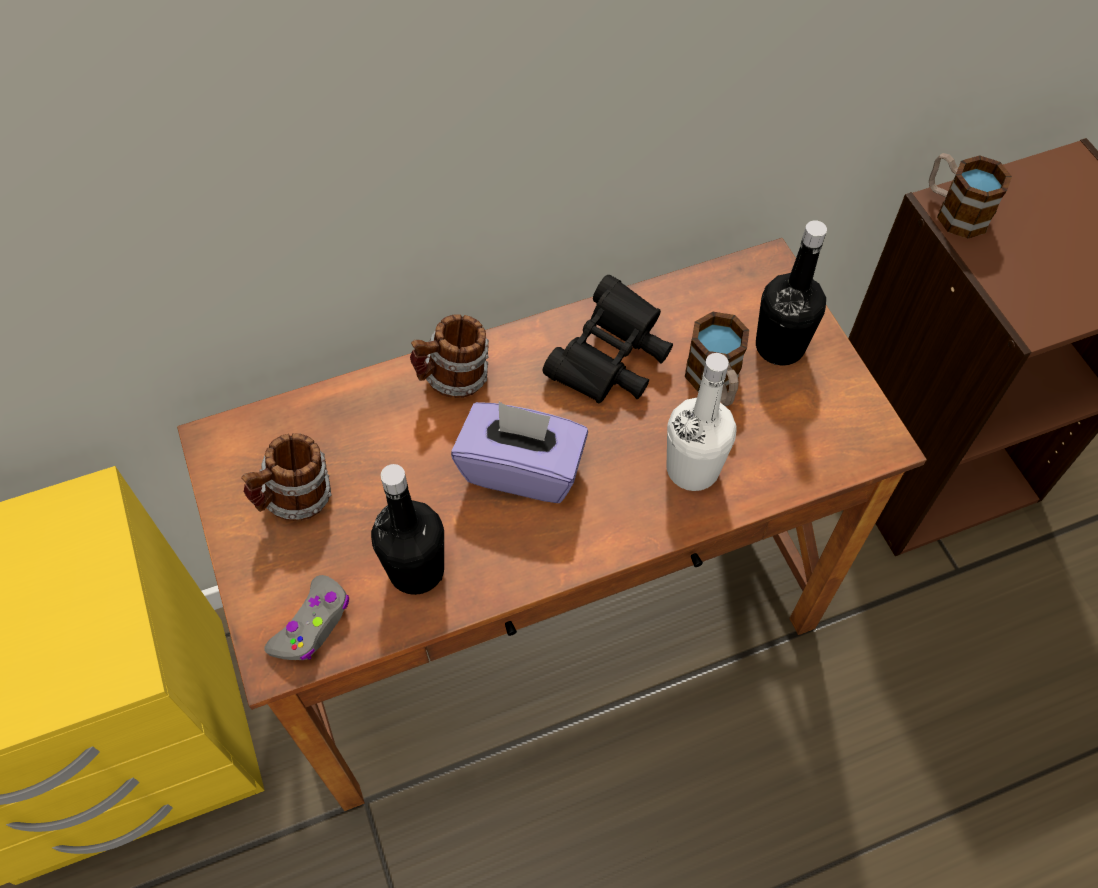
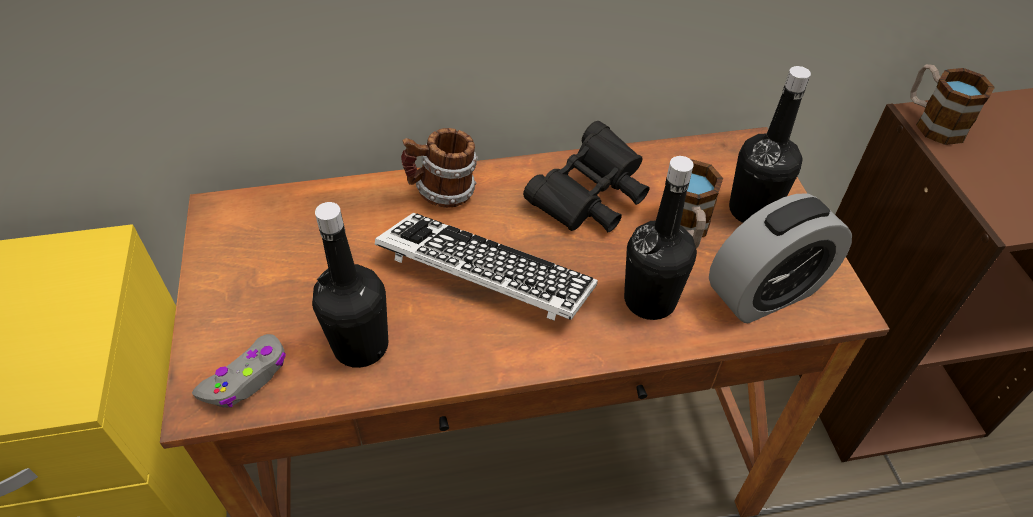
camera: 10 degrees right, 10 degrees down
mug [241,433,331,521] -> none
purple tissue box [451,402,588,503] -> keyboard [375,213,598,321]
white bottle [667,353,737,491] -> black bottle [624,156,697,320]
none -> alarm clock [709,194,852,323]

